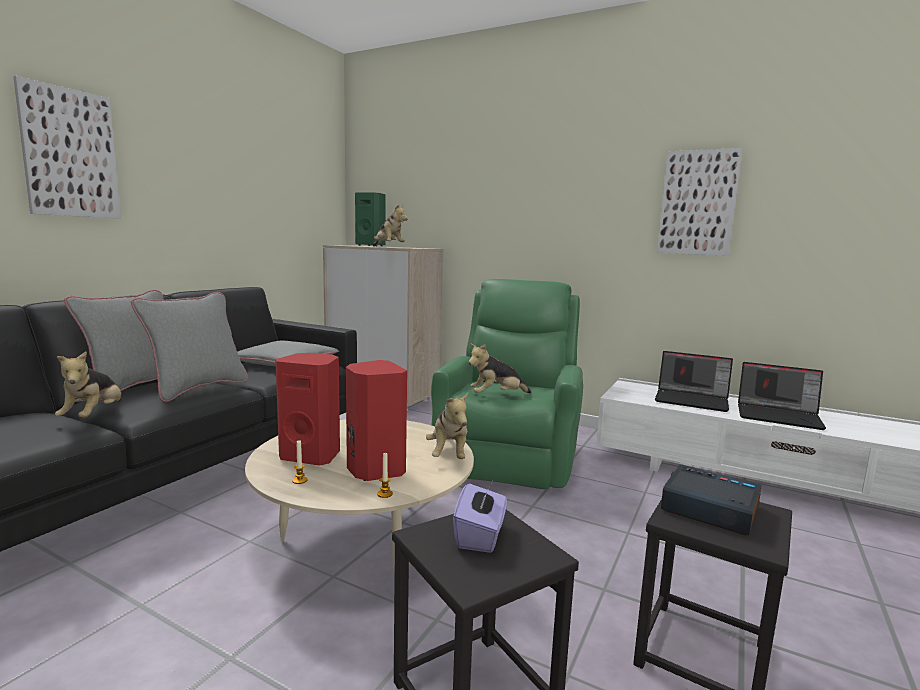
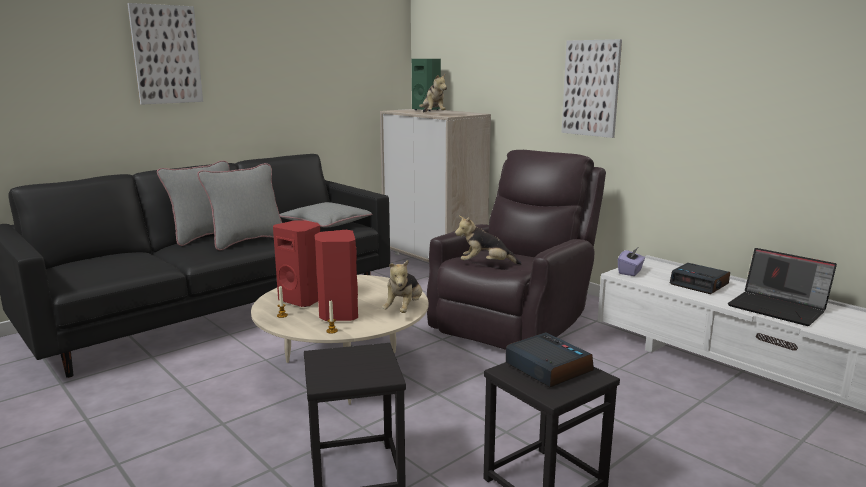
camera: 20 degrees right, 5 degrees up
plush toy [55,351,121,418] -> none
green armchair [431,279,583,489] -> brown armchair [427,150,606,350]
purple tissue box [453,481,507,553] -> purple tissue box moved to [618,248,645,276]
laptop [655,351,733,412] -> alarm clock [670,263,730,294]
picture [657,148,743,256] -> picture moved to [562,39,622,138]

